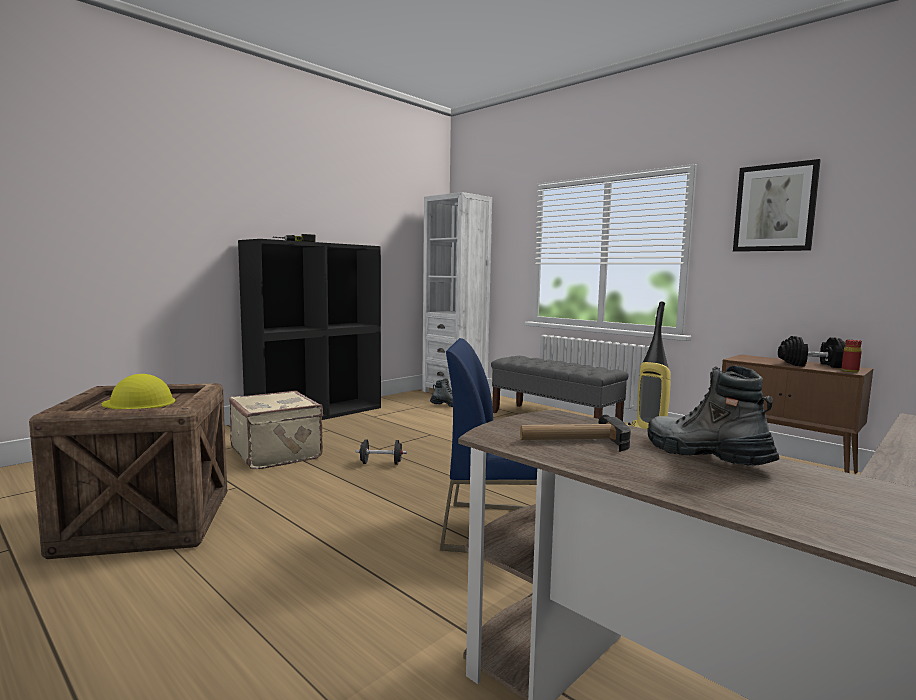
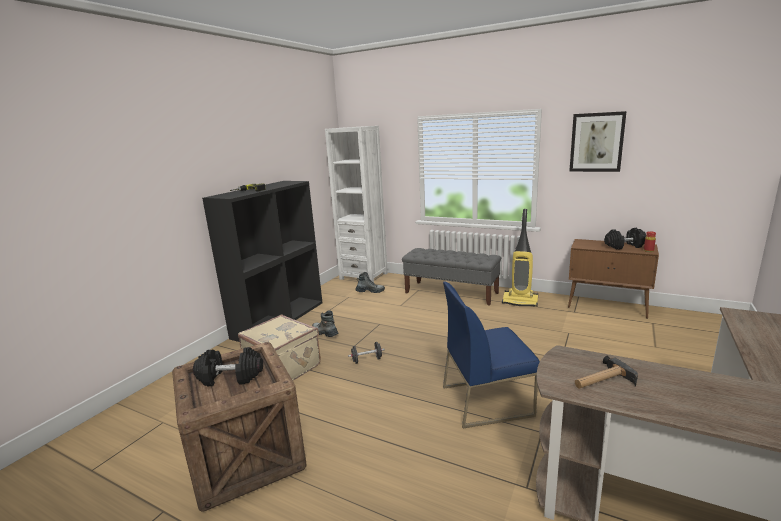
camera: 15 degrees left, 10 degrees up
yellow hard hat [102,374,175,409] -> black dumbbell [193,347,263,386]
boot [647,365,779,466] -> boot moved to [312,311,339,337]

